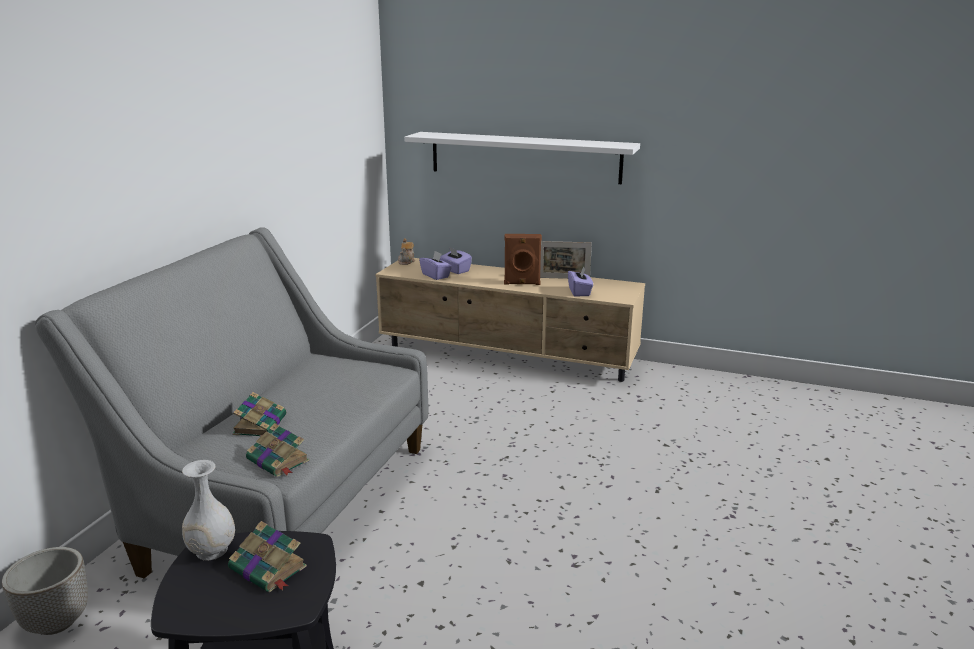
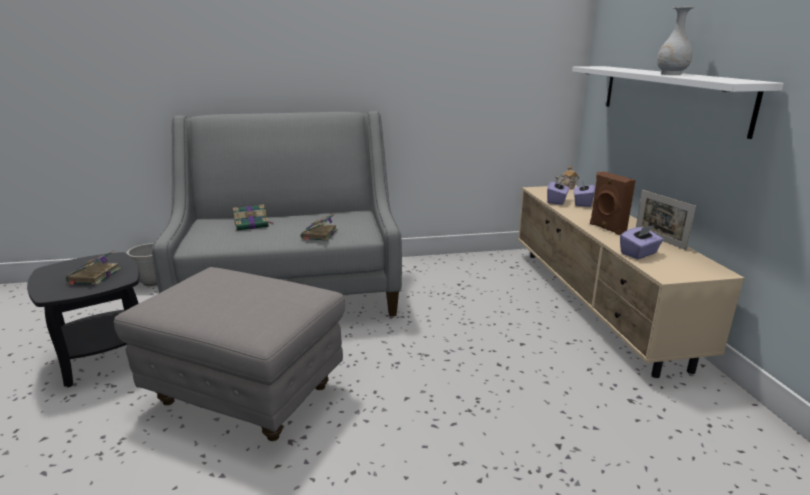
camera: 60 degrees right, 0 degrees up
white vase [182,460,235,561] -> white vase moved to [657,7,695,75]
book [246,423,310,477] -> book moved to [301,213,338,241]
none -> grey ottoman [114,267,345,441]

